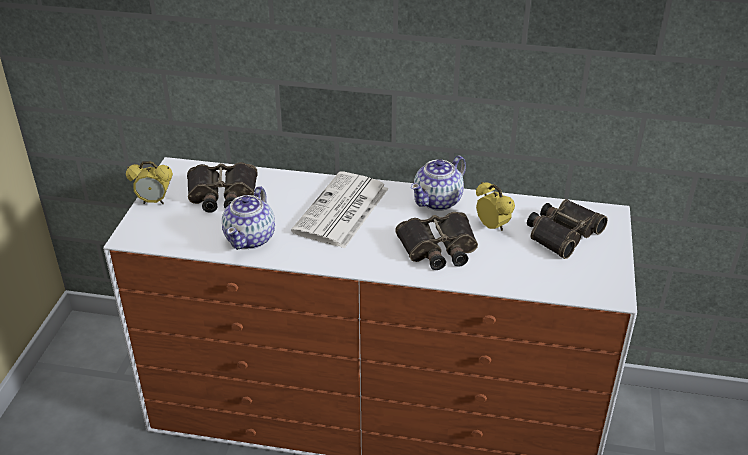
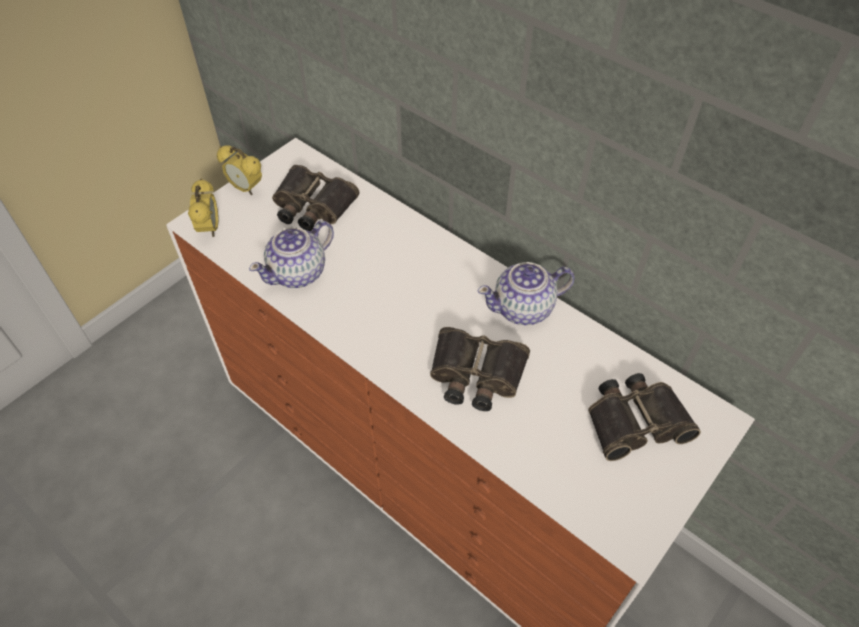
camera: 30 degrees right, 15 degrees up
newspaper [291,171,389,249] -> none
alarm clock [476,182,515,231] -> alarm clock moved to [188,179,218,237]

